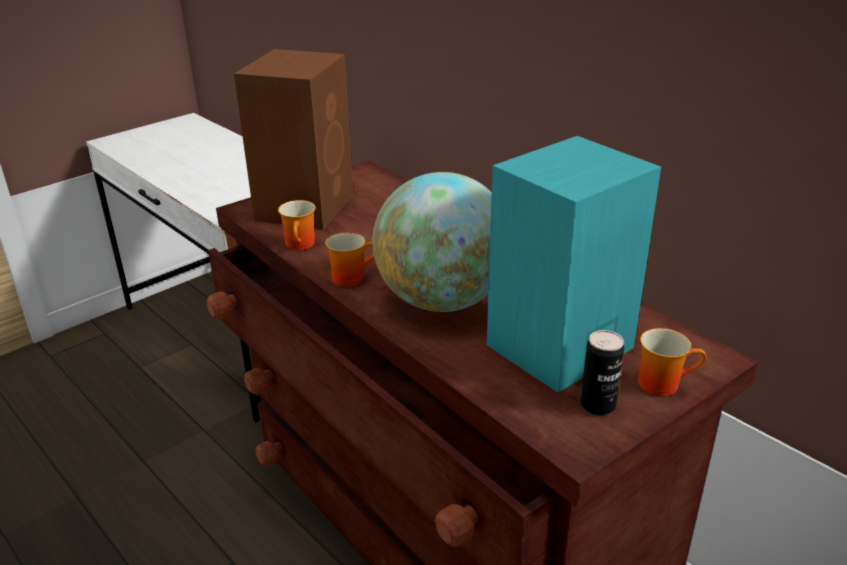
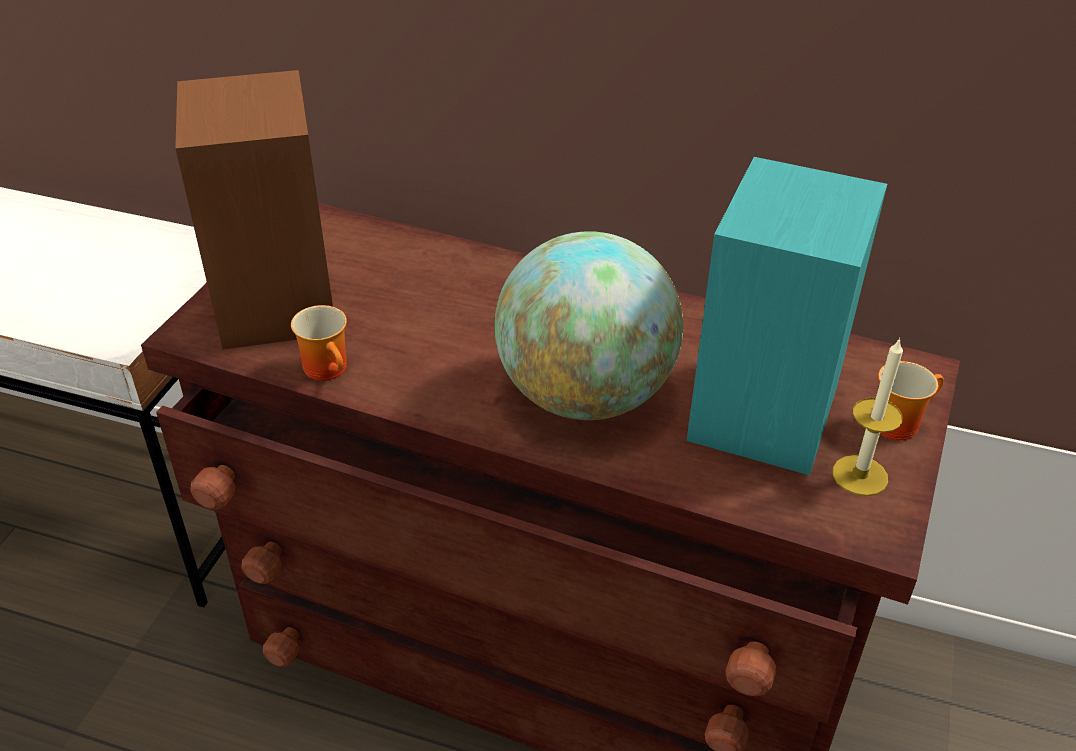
camera: 30 degrees left, 10 degrees up
mug [325,233,374,287] -> none
can [580,330,624,415] -> candle [833,337,903,496]

